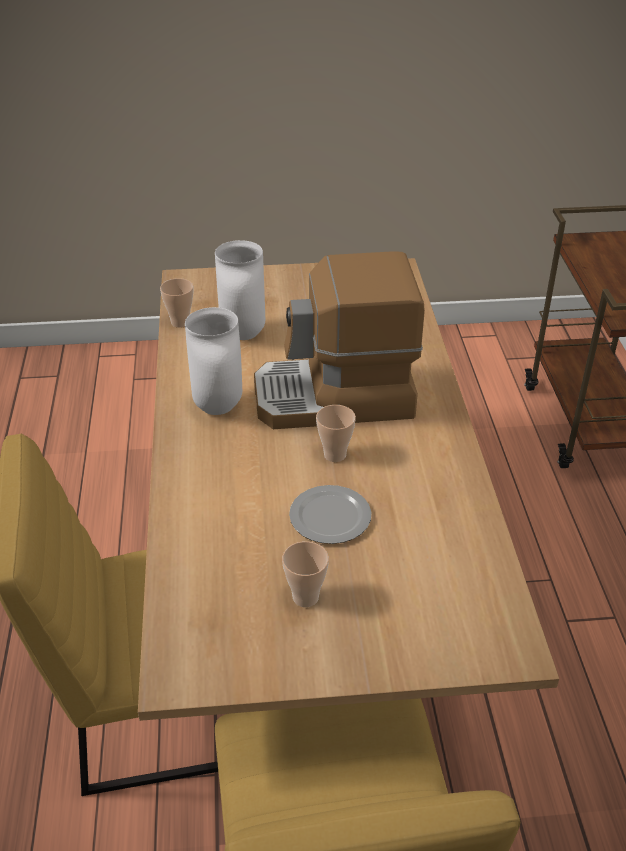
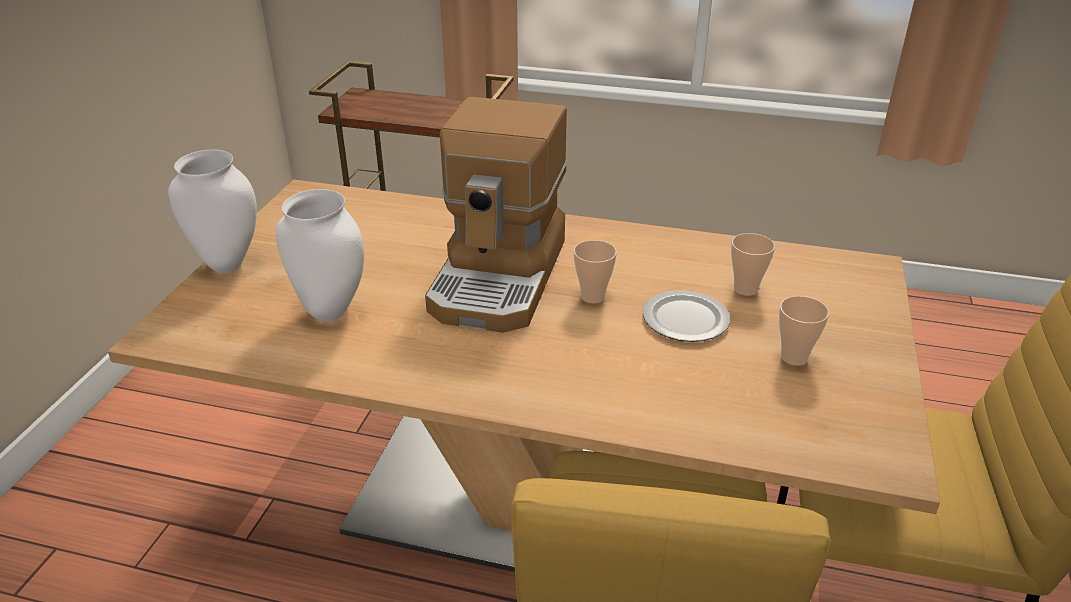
camera: 70 degrees left, 5 degrees down
cup [160,278,193,328] -> cup moved to [731,233,775,296]
white vase [185,307,242,415] -> white vase moved to [168,150,257,274]

